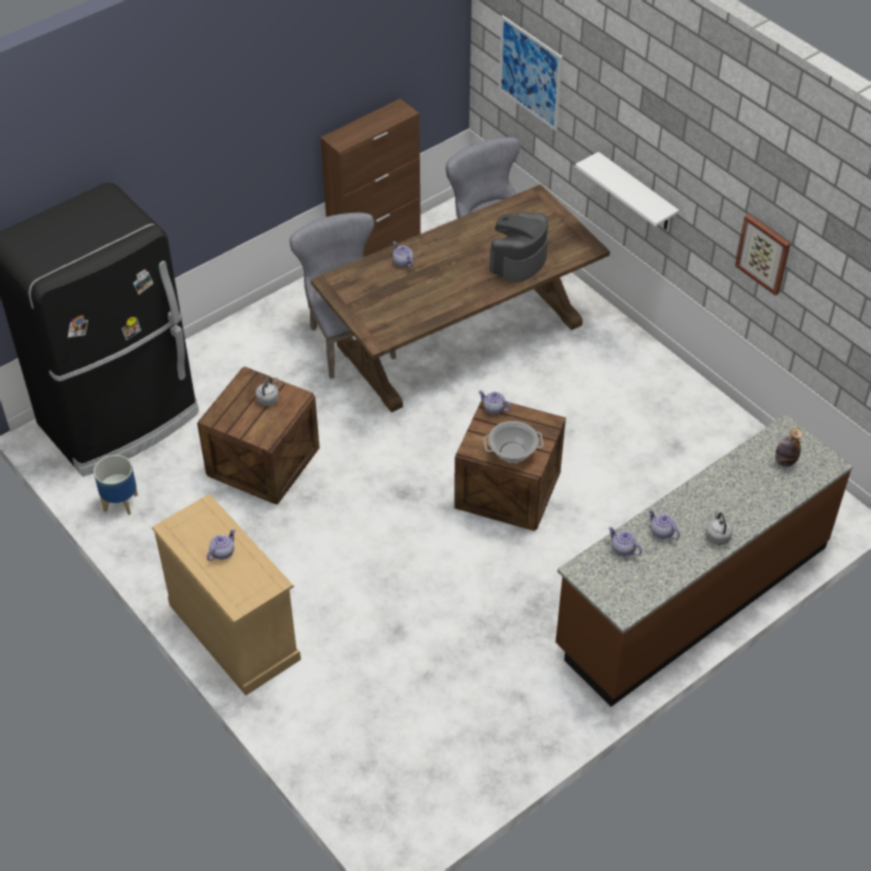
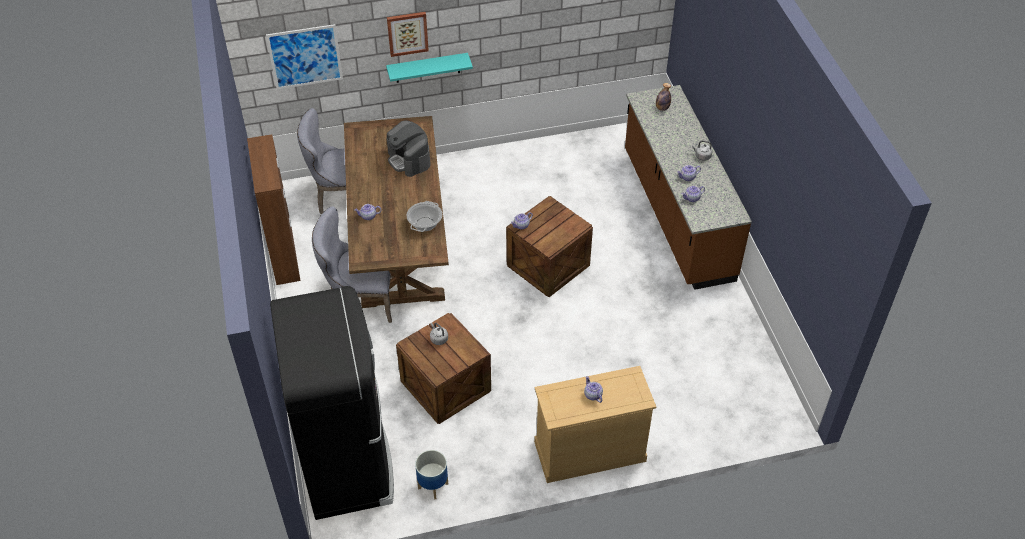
camera: 65 degrees left, 0 degrees up
cooking pot [484,421,543,463] -> cooking pot moved to [406,201,442,232]
white shelf [575,152,679,229] -> turquoise shelf [386,53,473,83]
picture [735,214,791,296] -> picture moved to [387,12,429,57]

